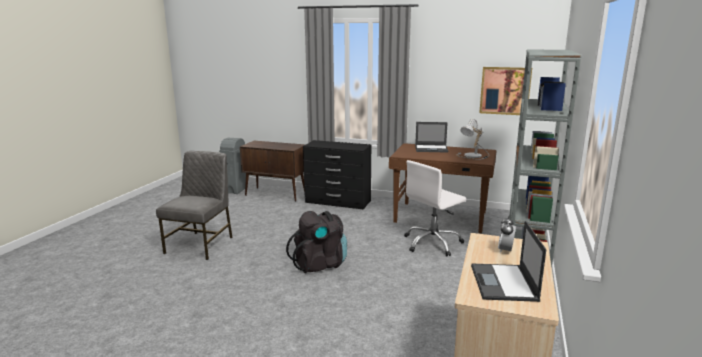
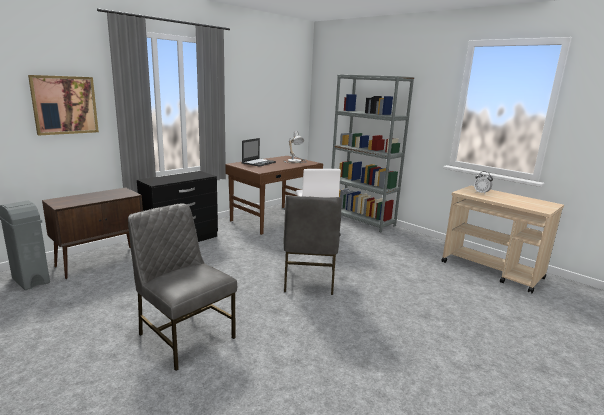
camera: 65 degrees left, 0 degrees up
black backpack [286,211,347,273] -> grey chair [284,195,342,295]
laptop [471,221,546,302] -> none
picture [479,67,532,115] -> picture moved to [28,75,99,136]

